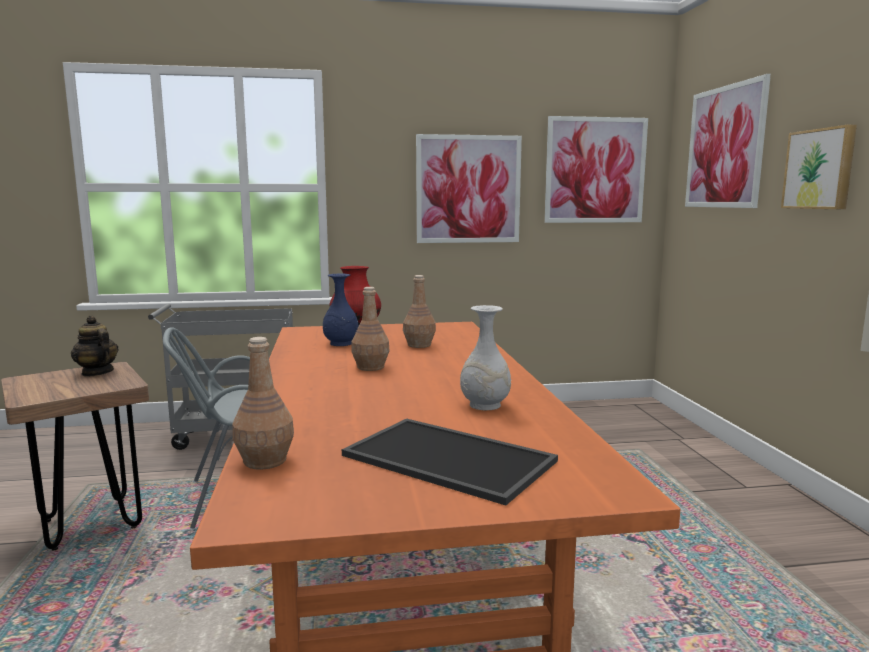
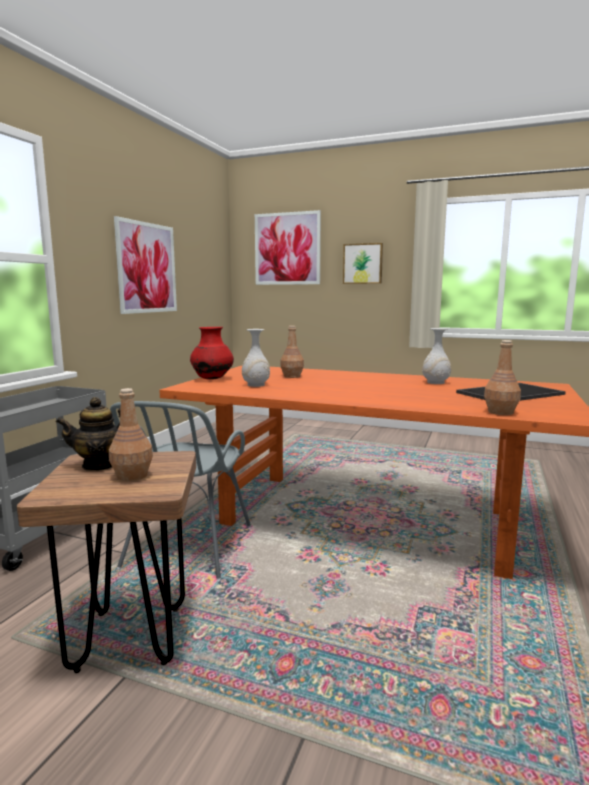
camera: 60 degrees left, 0 degrees up
blue vase [323,274,359,346] -> white vase [242,329,270,387]
brown bottle [351,287,389,371] -> brown bottle moved to [109,388,153,482]
picture [544,116,648,223] -> none

